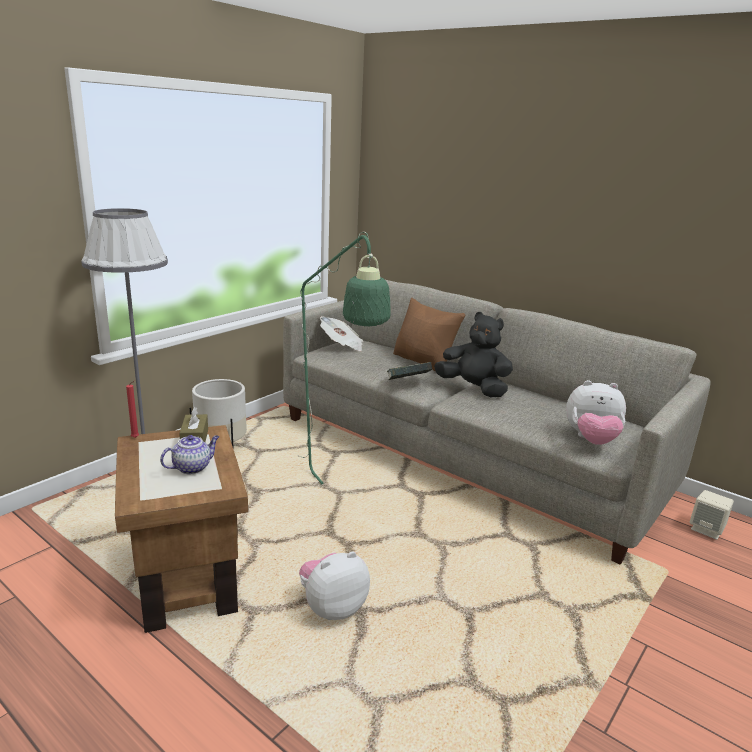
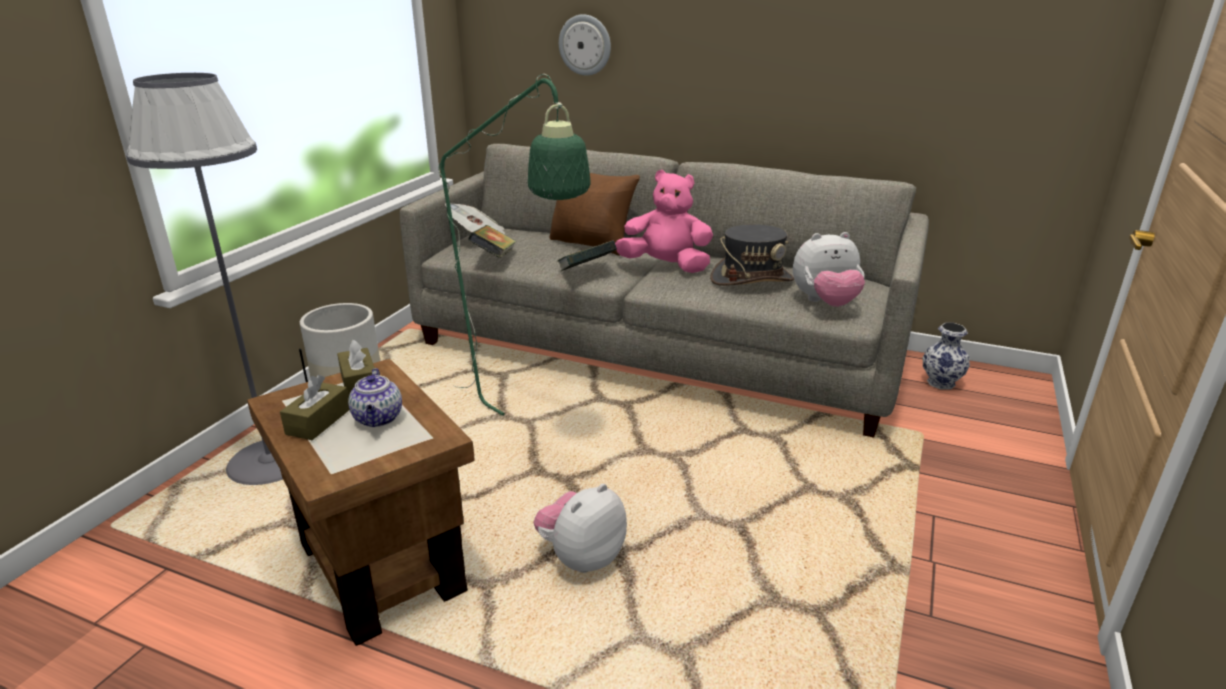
camera: 15 degrees left, 5 degrees up
red candle [126,381,139,438] -> none
teapot [160,435,219,474] -> teapot turned 135 degrees clockwise [348,368,402,427]
black plush toy [434,312,513,397] -> pink plush toy [615,170,713,273]
beige speaker [690,490,734,540] -> vase [923,323,970,390]
none -> brown tissue box [280,375,350,440]
none -> book [468,225,516,258]
none -> wall clock [559,14,611,76]
none -> grey hat [710,224,794,286]

